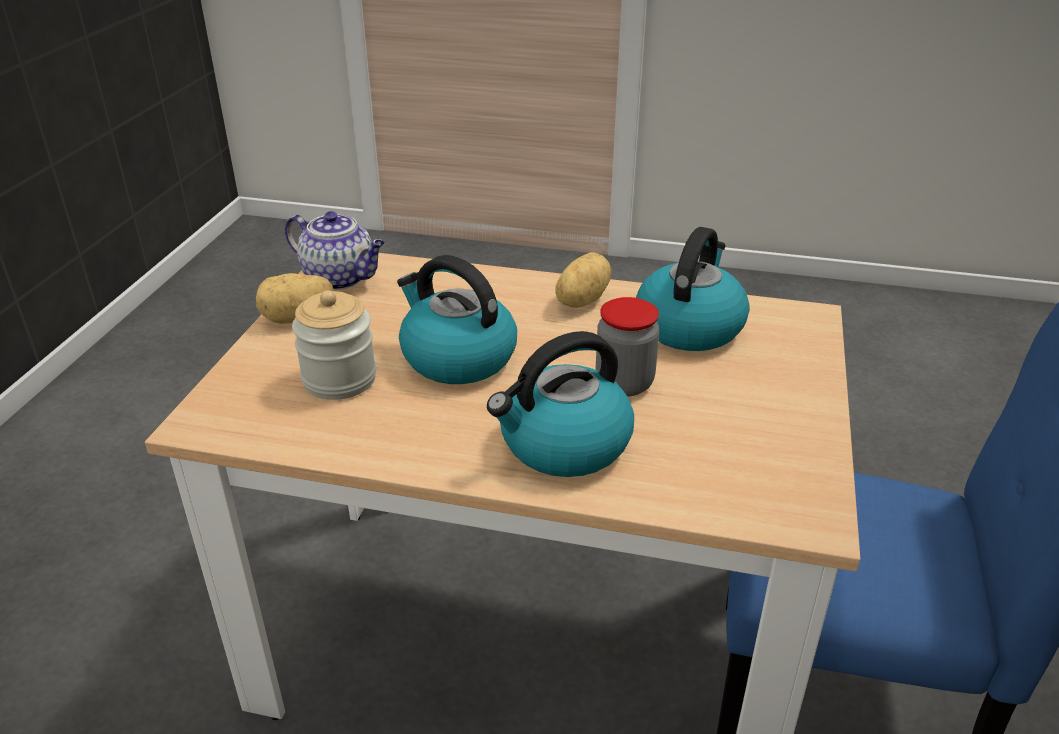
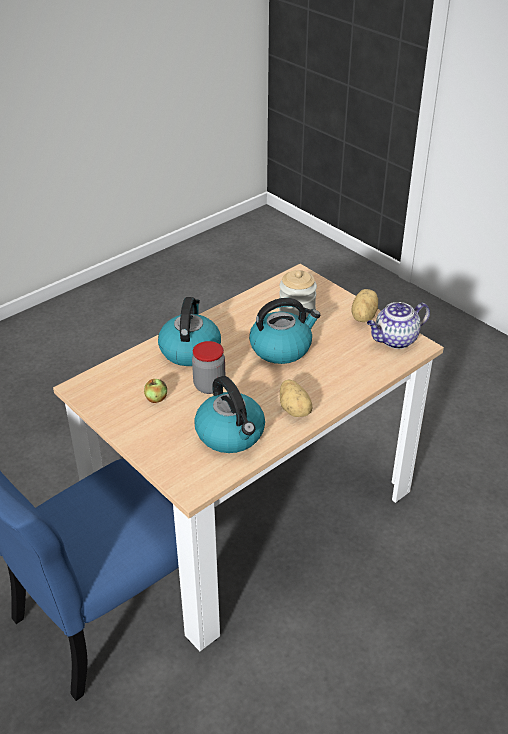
camera: 125 degrees right, 5 degrees up
none -> apple [144,379,167,403]

